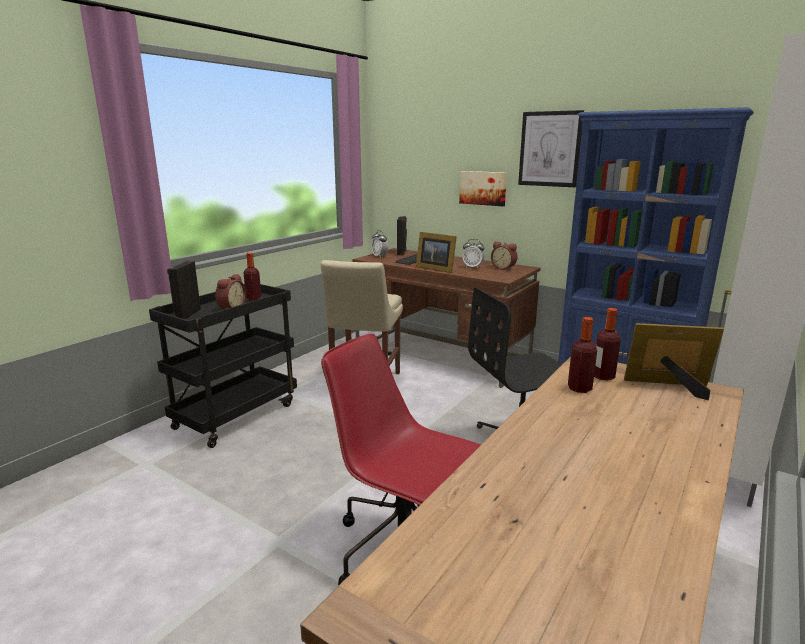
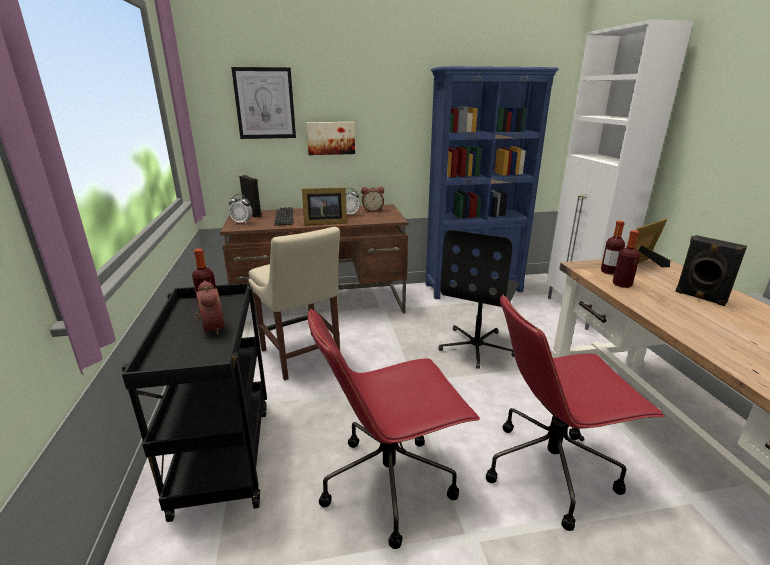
camera: 45 degrees left, 5 degrees up
black speaker [167,261,201,319] -> black speaker moved to [675,235,747,306]
picture [518,110,584,187] -> picture moved to [231,67,296,139]
none -> red office chair [308,308,480,549]

